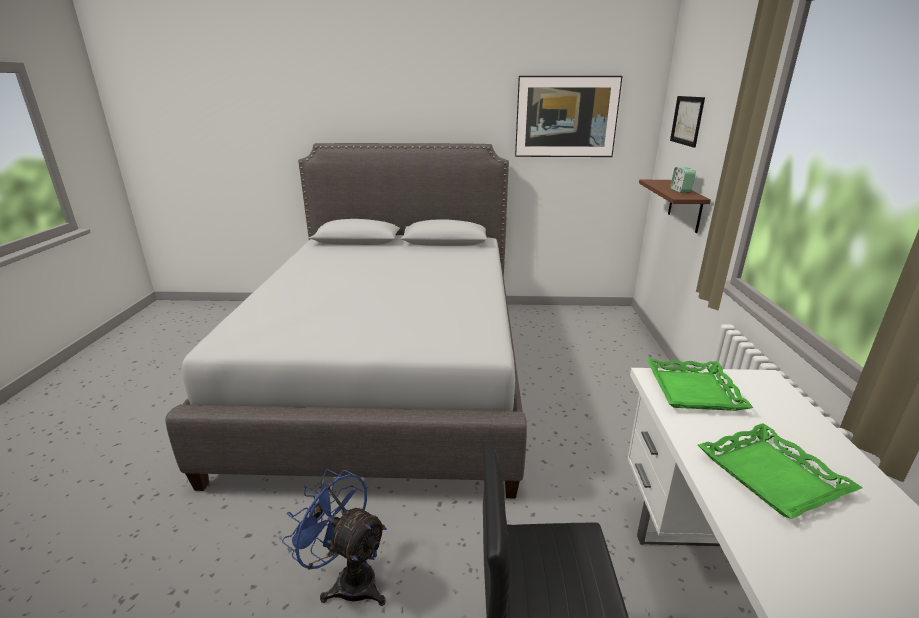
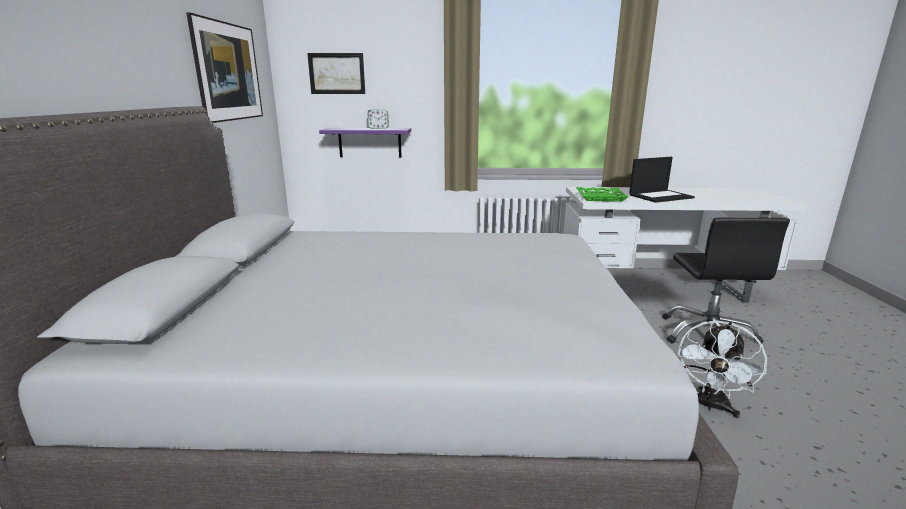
camera: 90 degrees left, 5 degrees down
blue fan [282,469,387,606] -> white fan [677,320,767,418]
brown shelf [639,180,711,233] -> purple shelf [319,128,411,157]
green tray [698,423,862,519] -> laptop [629,157,695,203]

